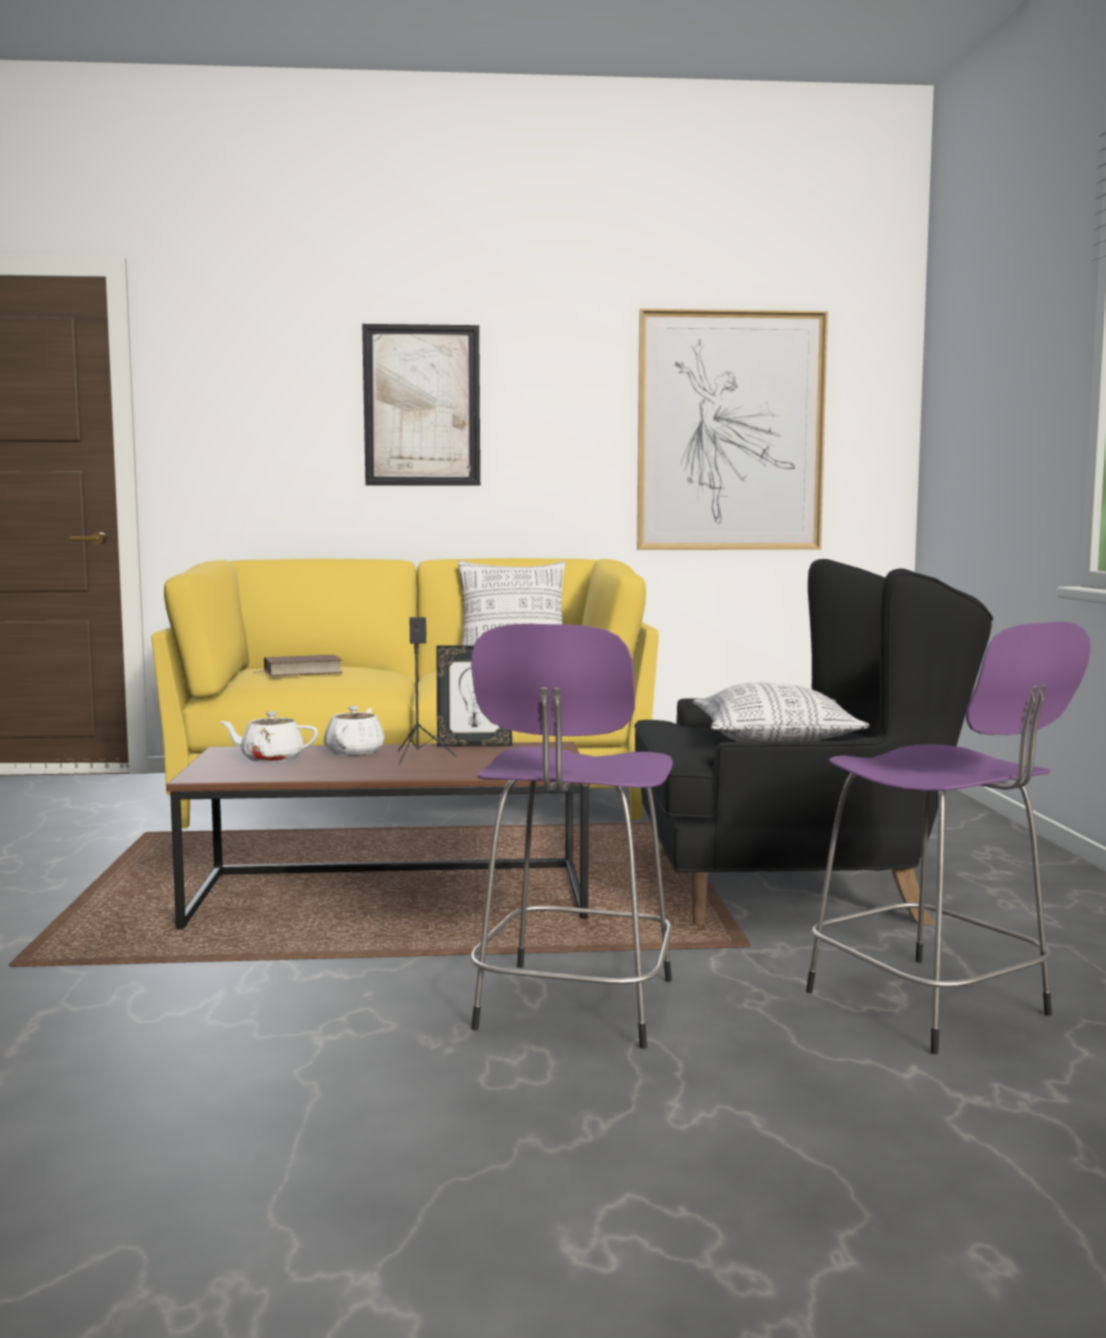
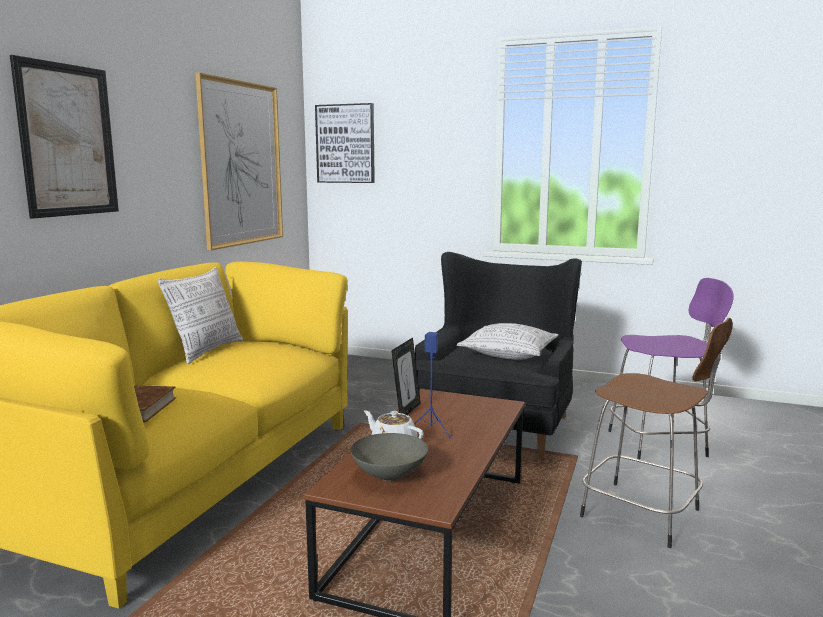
camera: 65 degrees left, 5 degrees up
white teapot [219,711,318,763] -> grey bowl [350,433,428,481]
black speaker [397,617,457,765] -> blue speaker [414,332,451,439]
purple stool [471,624,673,1049] -> brown stool [580,318,733,548]
none -> picture [315,103,375,183]

